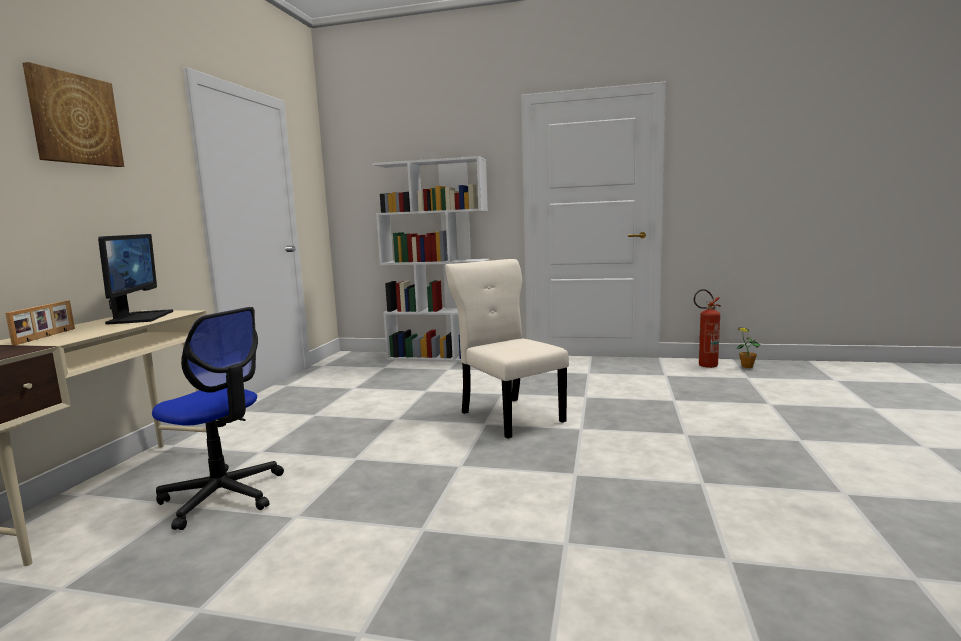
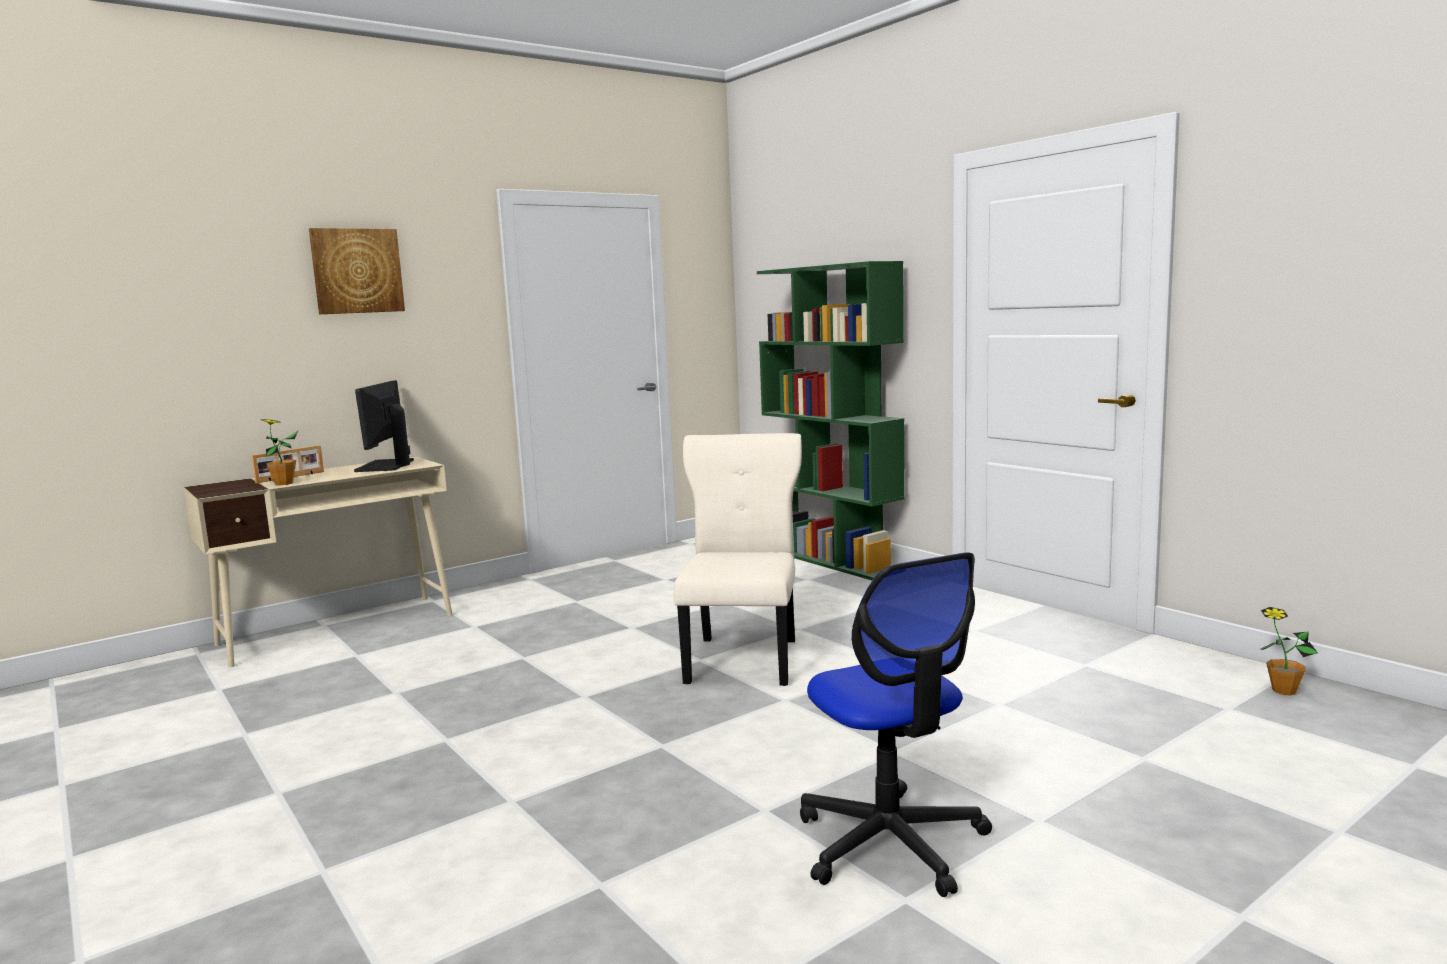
camera: 40 degrees right, 0 degrees up
monitor [98,234,173,325] -> monitor turned 150 degrees clockwise [354,380,414,472]
office chair [152,307,284,530] -> office chair moved to [800,552,992,897]
white bookcase [372,156,490,362] -> green bookcase [757,261,905,580]
fire extinguisher [694,289,721,368] -> none
none -> potted plant [261,419,298,485]

